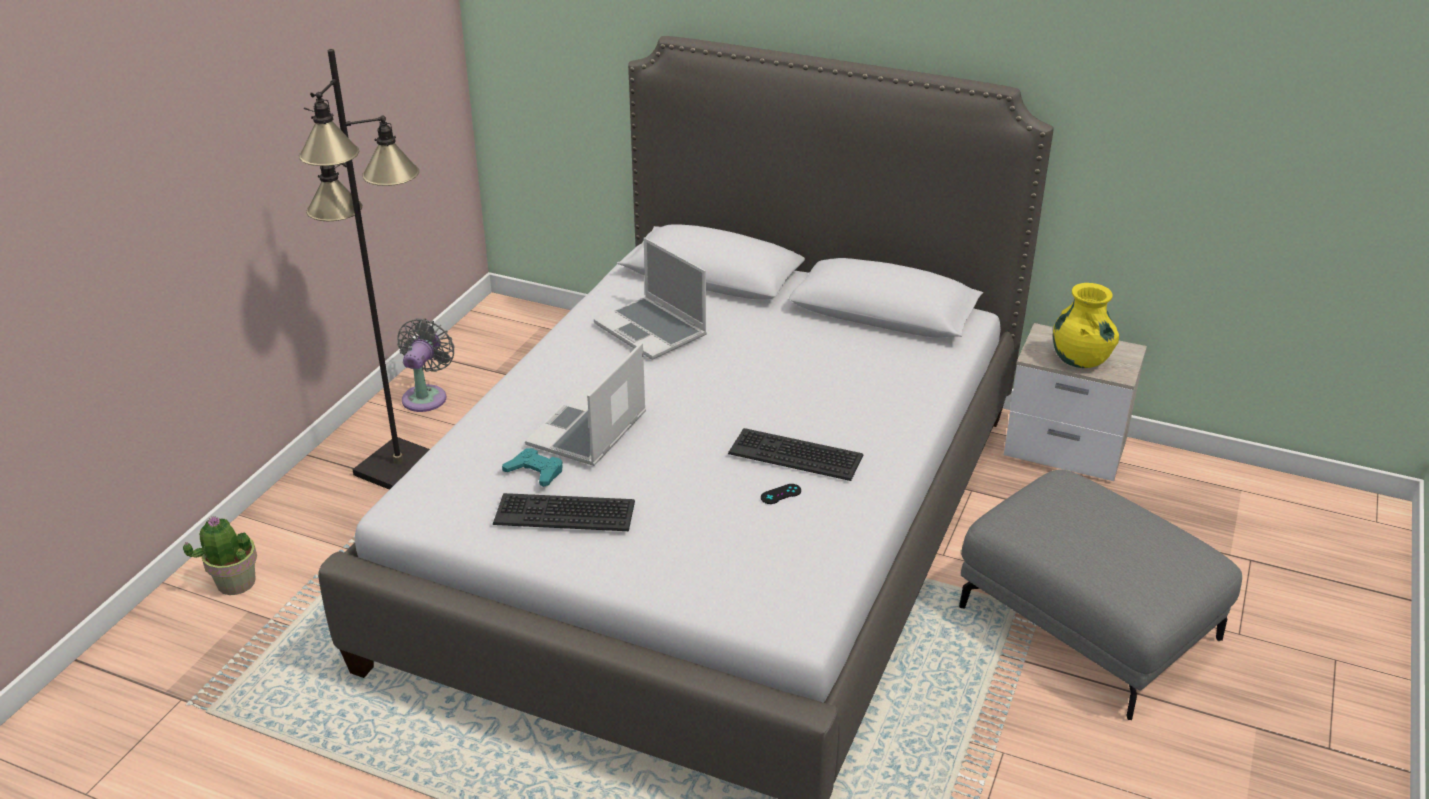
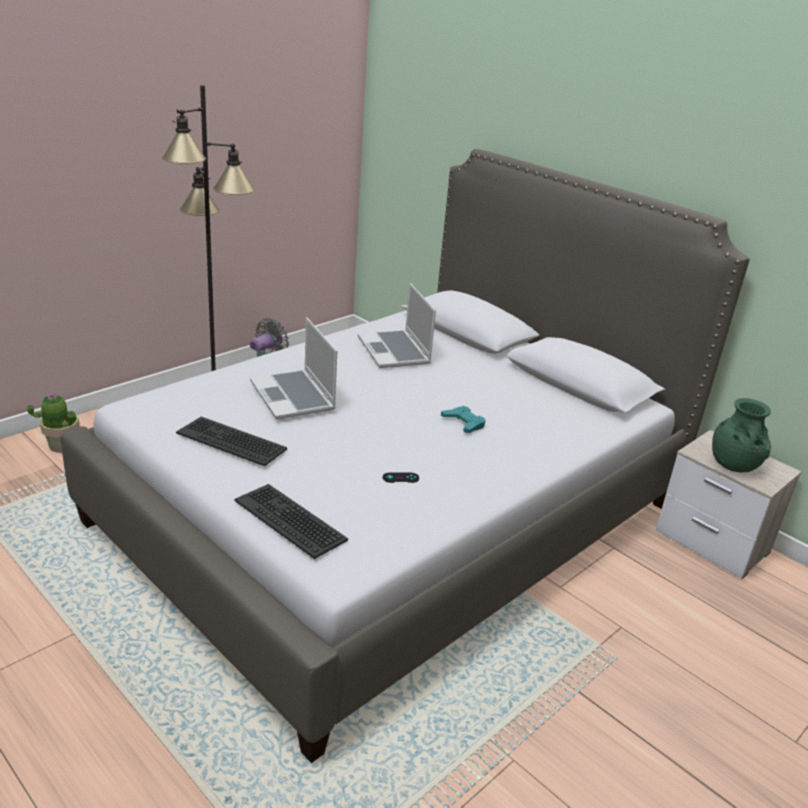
camera: 20 degrees right, 5 degrees down
turquoise game controller [502,448,562,487] -> turquoise game controller moved to [441,406,486,433]
laptop [525,342,646,466] -> laptop turned 75 degrees counterclockwise [250,317,337,420]
keyboard [728,428,863,481] -> keyboard moved to [234,484,348,559]
grey ottoman [959,469,1242,720] -> none
yellow vase [1053,283,1119,368] -> green vase [712,398,771,472]

